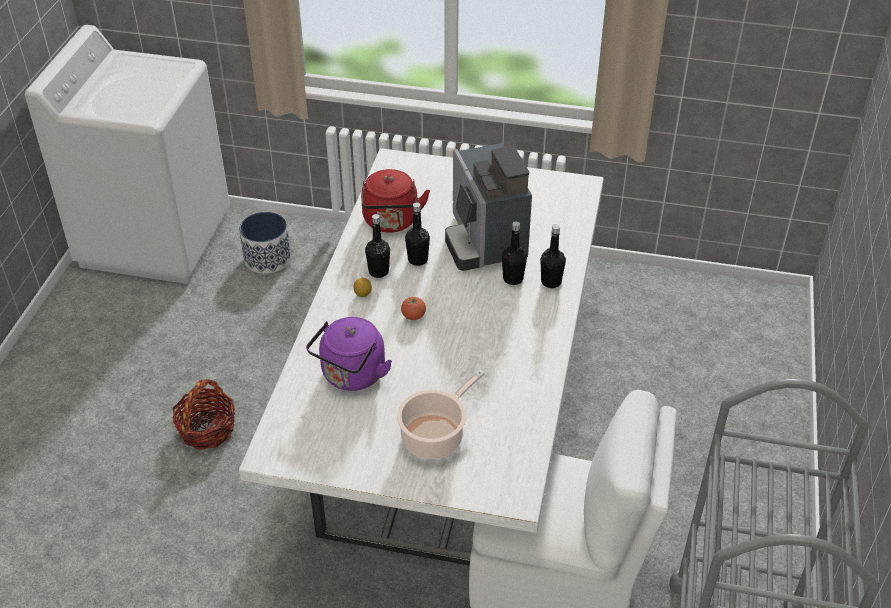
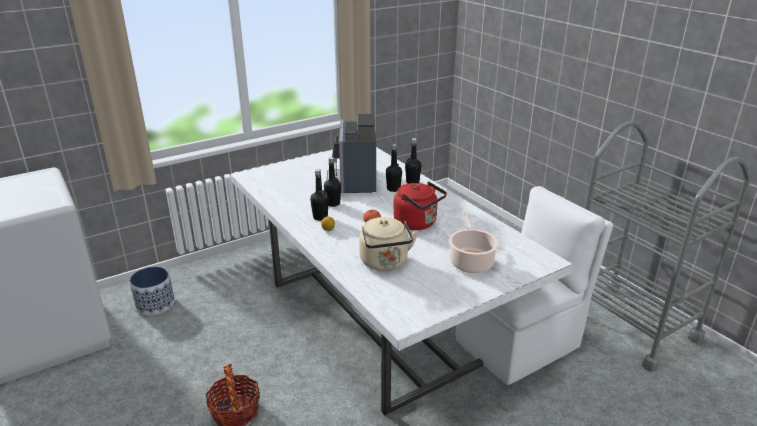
camera: 45 degrees left, 15 degrees down
purple kettle [306,317,392,391] -> beige kettle [359,217,418,271]
red kettle [361,169,430,233] -> red kettle moved to [393,181,447,230]
coffee machine [445,143,532,271] -> coffee machine turned 60 degrees clockwise [326,114,376,193]

